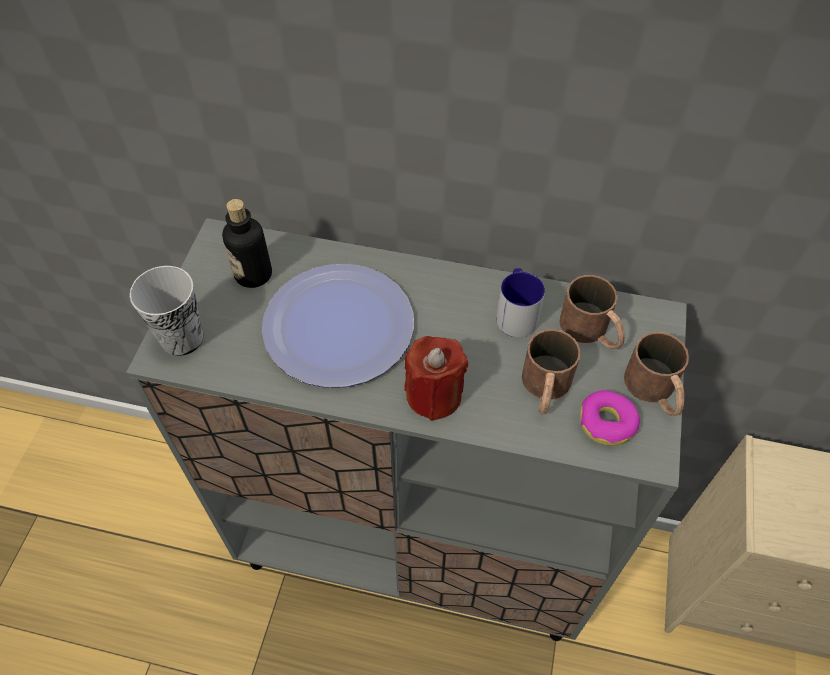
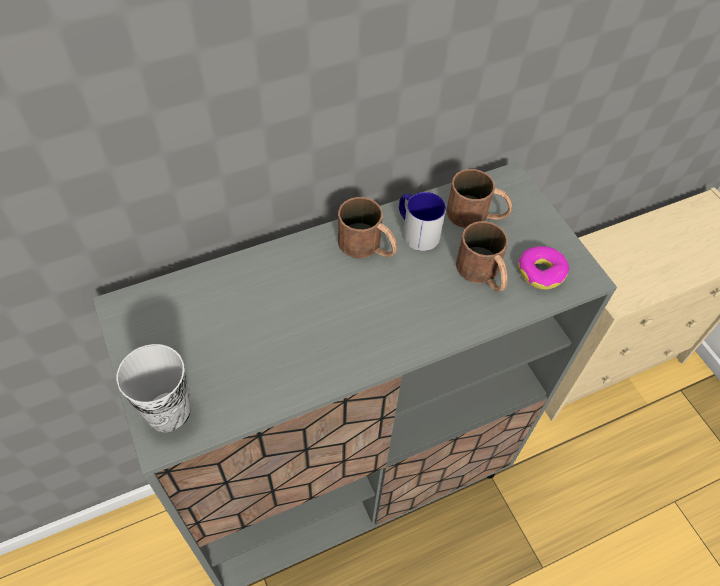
camera: 40 degrees left, 0 degrees up
bottle [222,199,272,288] -> none
plate [262,264,414,388] -> none
red candle [405,336,468,421] -> none
brown mug [624,332,689,416] -> brown mug moved to [338,197,397,258]

